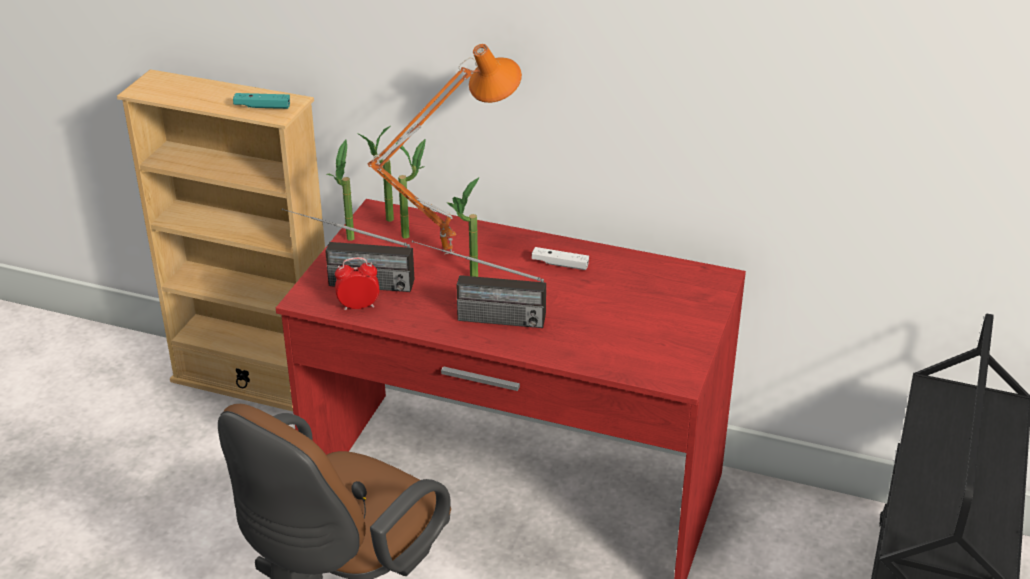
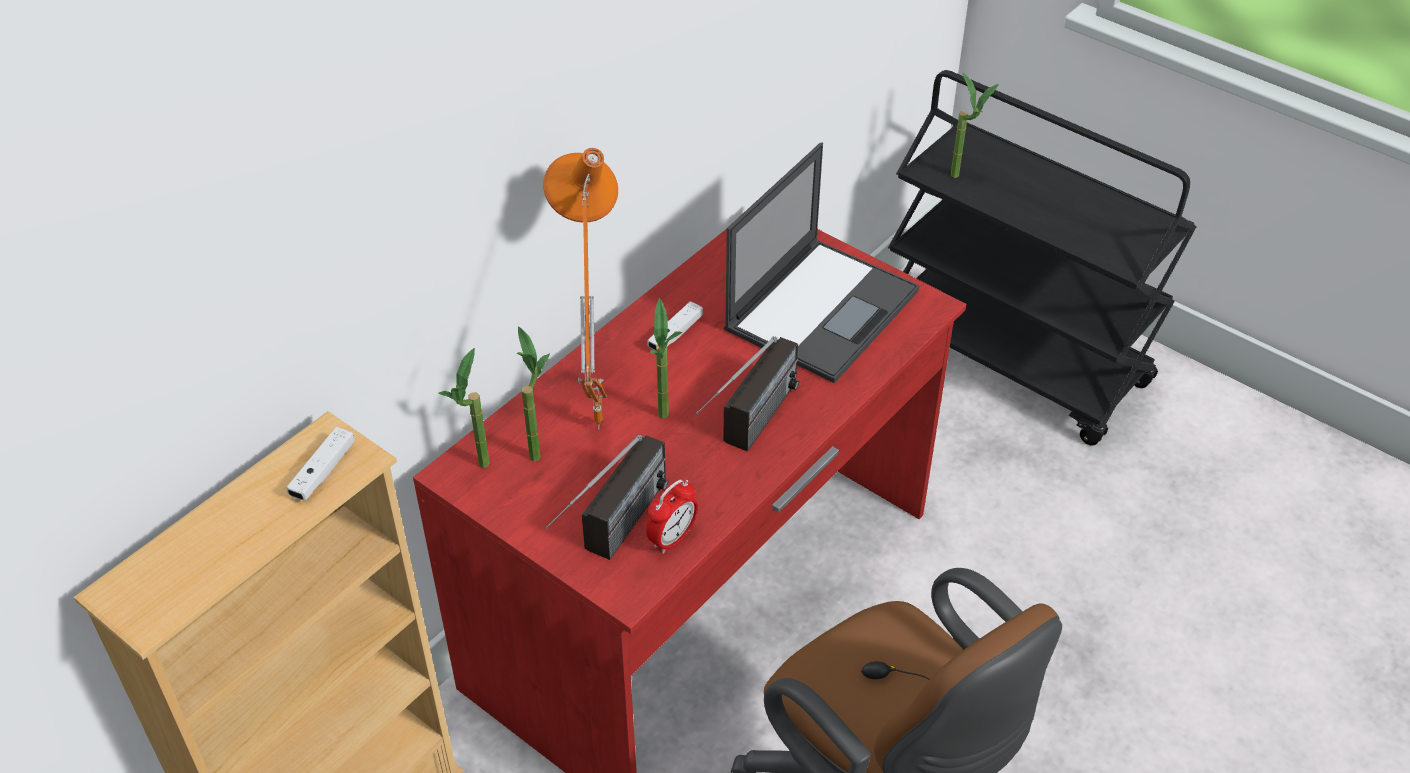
camera: 70 degrees left, 10 degrees up
turquoise game controller [233,93,290,109] -> white game controller [286,427,355,500]
potted plant [327,140,354,241] -> potted plant moved to [951,72,999,178]
alarm clock [335,257,379,310] -> alarm clock turned 150 degrees counterclockwise [646,479,698,554]
none -> laptop [724,142,920,383]

